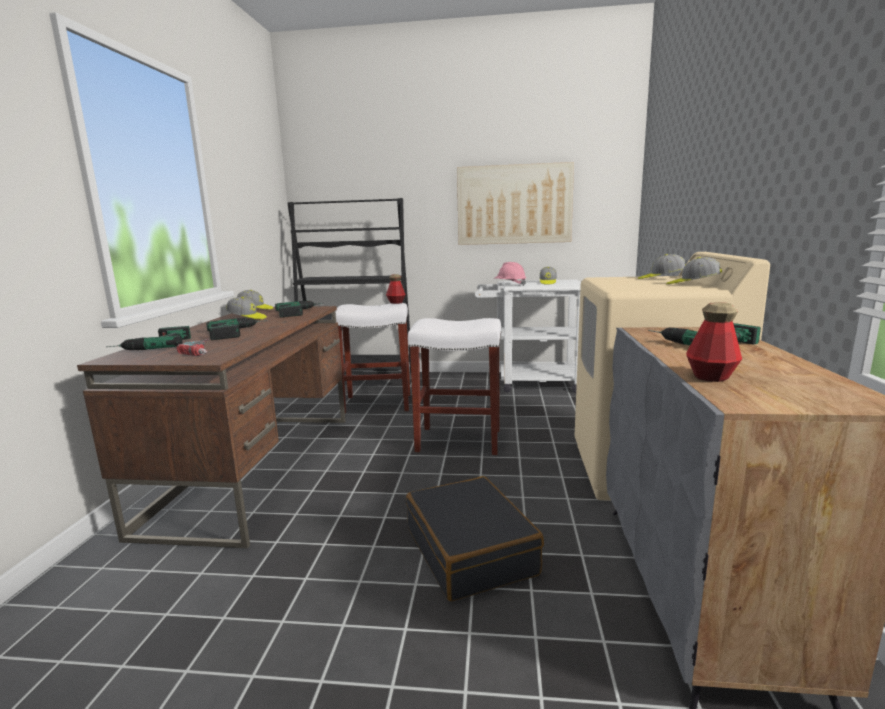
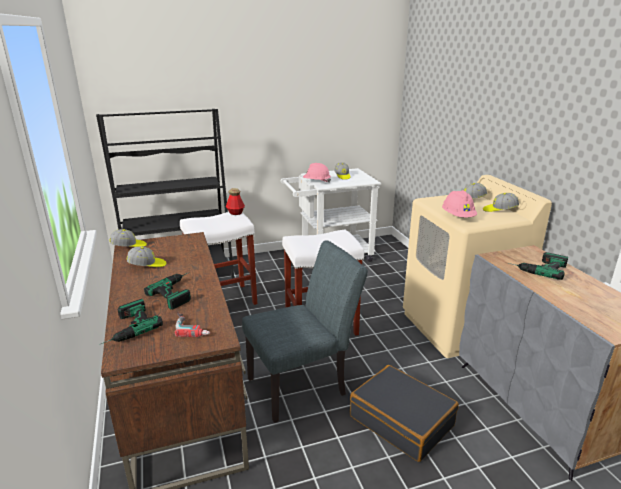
camera: 25 degrees left, 10 degrees up
power drill [275,301,324,318] -> none
picture [457,162,574,245] -> none
bottle [686,302,742,382] -> none
none -> grey chair [242,240,368,423]
none -> pink hard hat [442,190,477,217]

